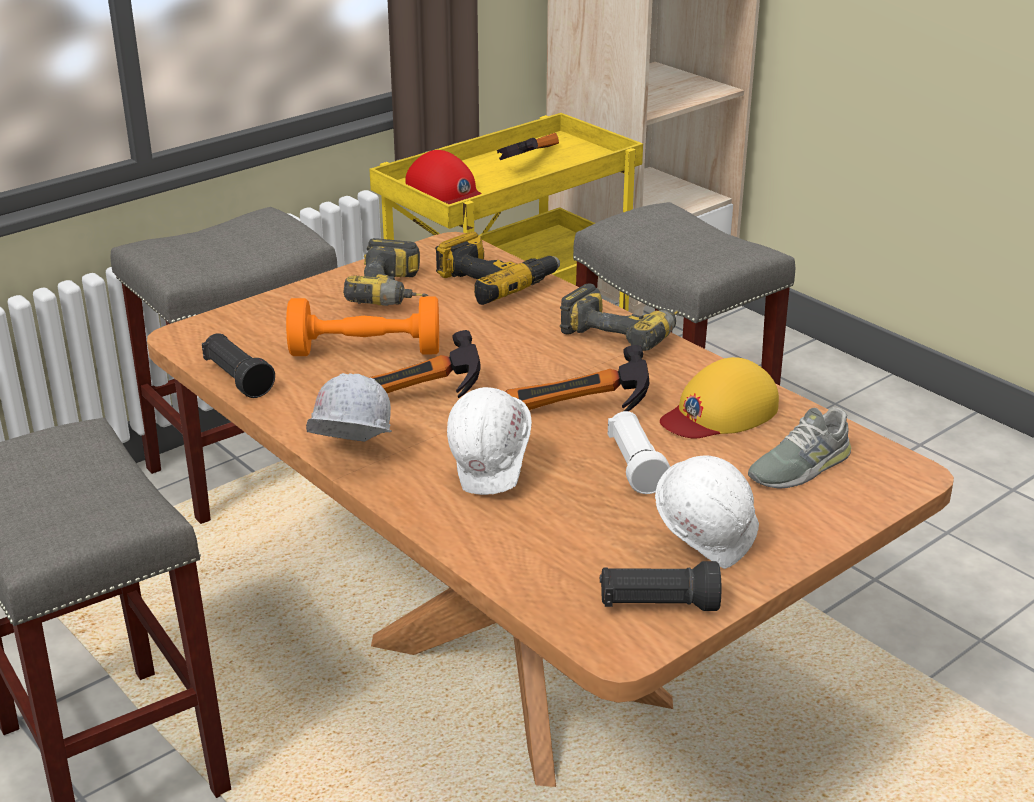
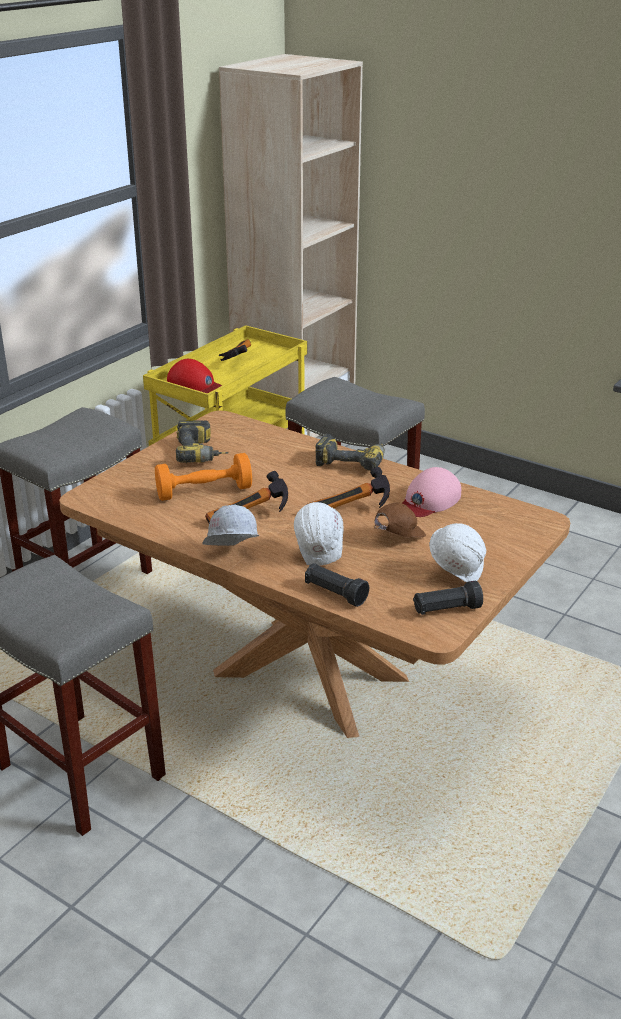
camera: 15 degrees left, 0 degrees up
black flashlight [202,333,275,398] -> black flashlight moved to [305,563,369,607]
power drill [435,231,560,305] -> none
white flashlight [608,411,670,494] -> brown cap [374,502,426,538]
yellow cap [660,357,779,439] -> pink cap [403,467,461,517]
grey shoe [748,407,851,489] -> none

